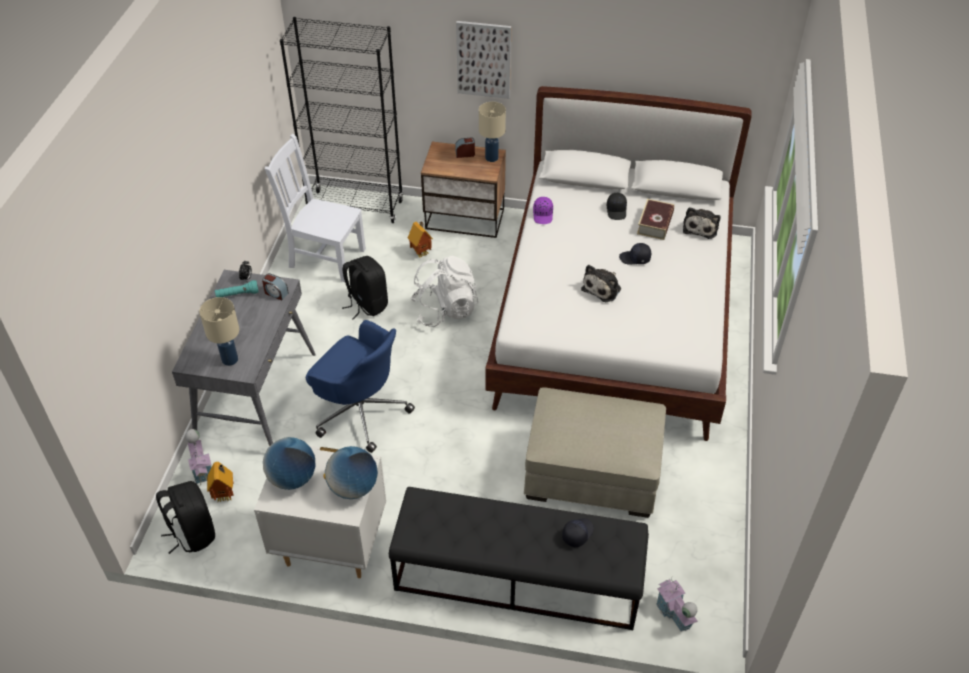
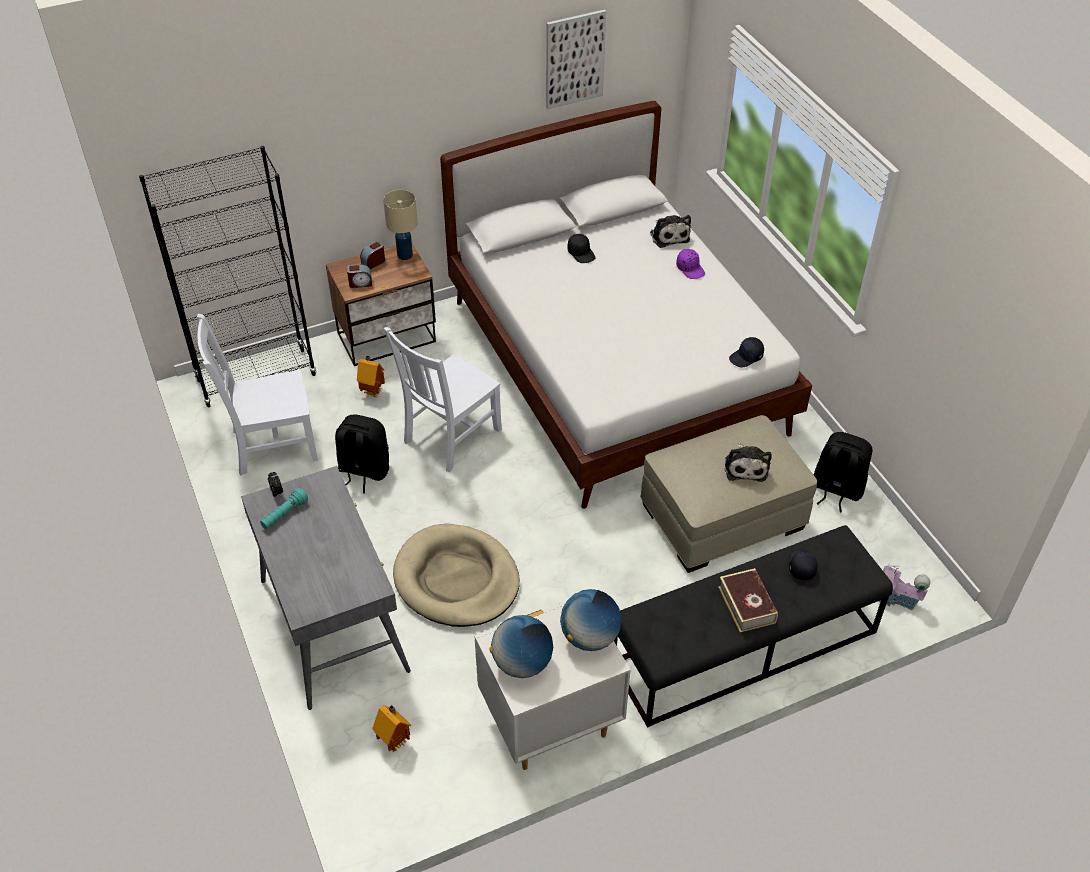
camera: 35 degrees left, 0 degrees up
black backpack [156,481,215,554] -> black backpack moved to [814,432,872,512]
toy house [185,429,212,485] -> none
beige table lamp [199,297,239,366] -> none
alarm clock [262,273,289,301] -> alarm clock moved to [347,264,372,288]
blue office chair [306,320,415,453] -> beige dog bed [393,524,520,627]
white backpack [411,256,478,327] -> white chair [384,327,502,472]
picture [456,21,511,99] -> picture moved to [546,9,606,109]
purple cap [533,197,553,224] -> purple cap moved to [676,249,705,279]
plush toy [581,265,621,302] -> plush toy moved to [725,443,772,482]
black cap [619,243,651,265] -> black cap moved to [729,337,764,368]
book [637,199,674,240] -> book moved to [718,568,778,632]

